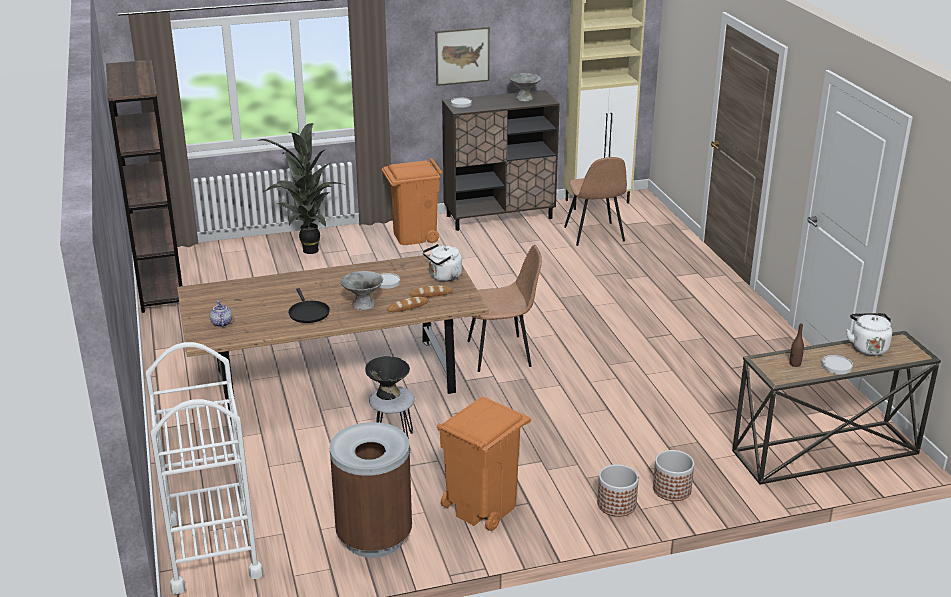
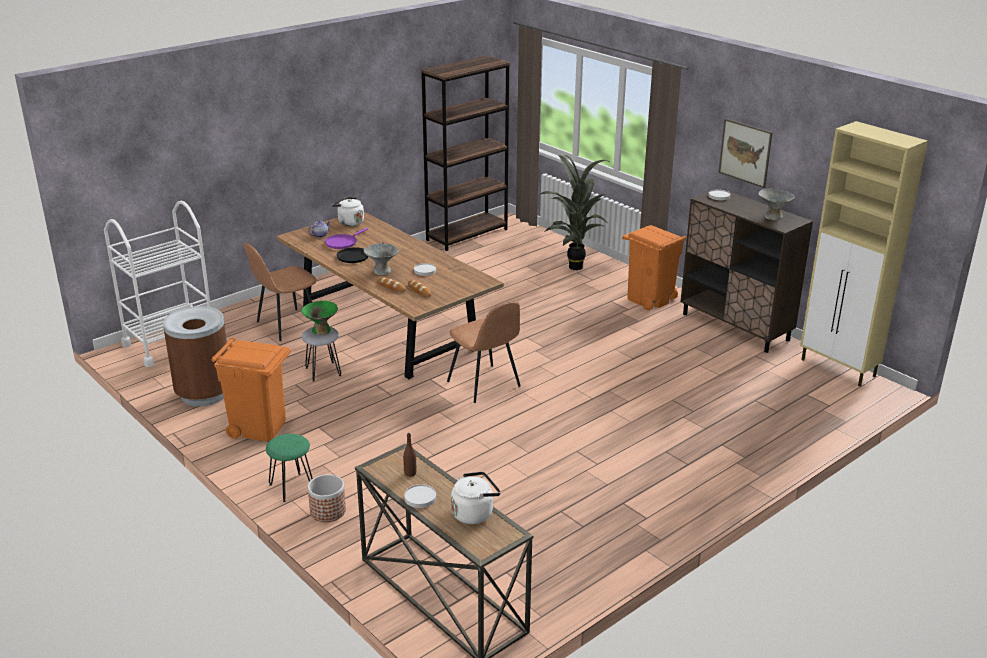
camera: 65 degrees right, 0 degrees up
black bowl [365,356,410,400] -> green bowl [302,301,338,335]
white kettle [423,244,462,282] -> white kettle moved to [332,197,364,226]
brown chair [564,157,627,246] -> brown chair moved to [244,243,317,341]
planter [597,464,639,517] -> green stool [266,434,313,502]
none -> purple frying pan [325,228,368,249]

